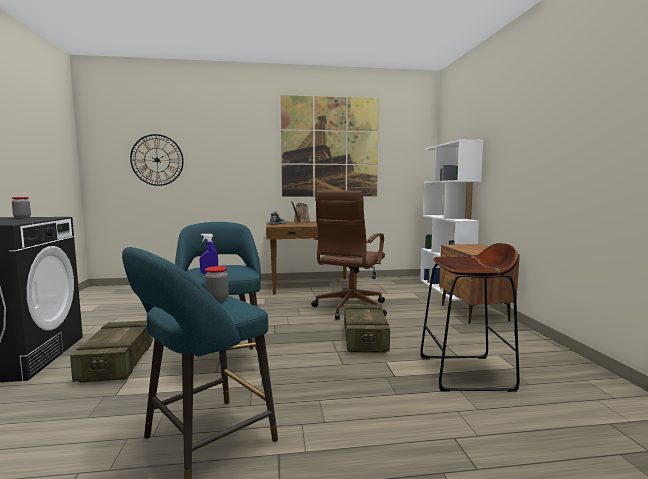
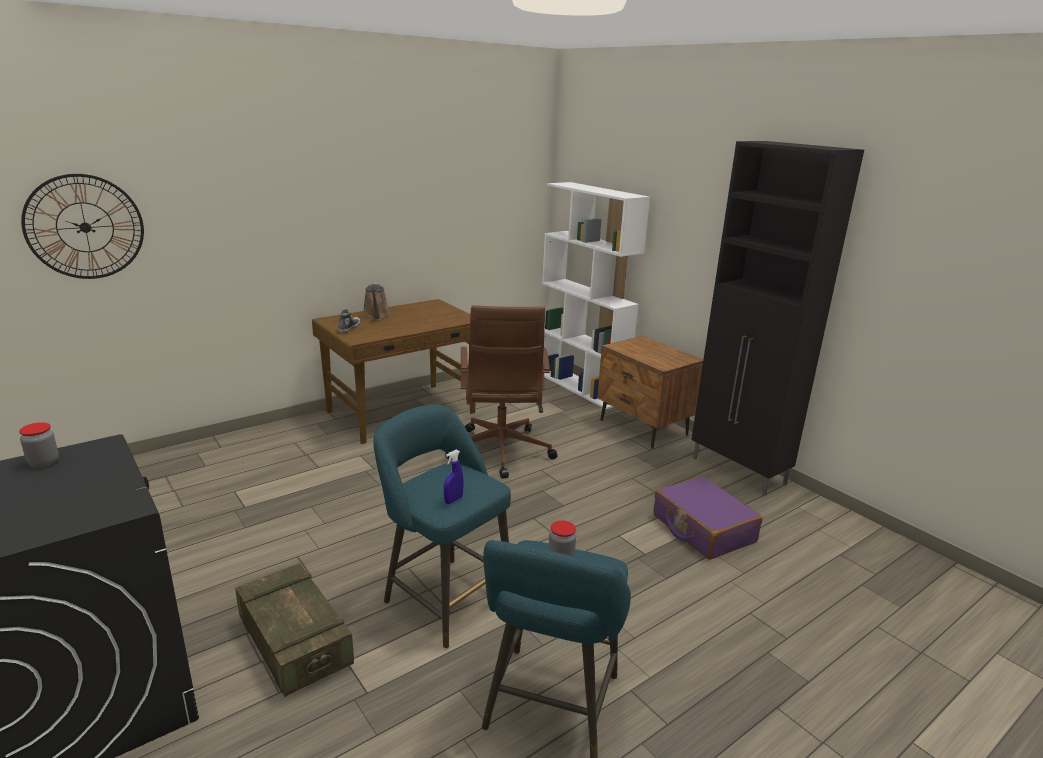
camera: 30 degrees left, 15 degrees up
picture [281,95,379,197] -> none
crate [344,304,390,353] -> none
brown stool [420,243,520,392] -> purple suitcase [653,476,762,560]
none -> black cabinet [691,141,864,496]

